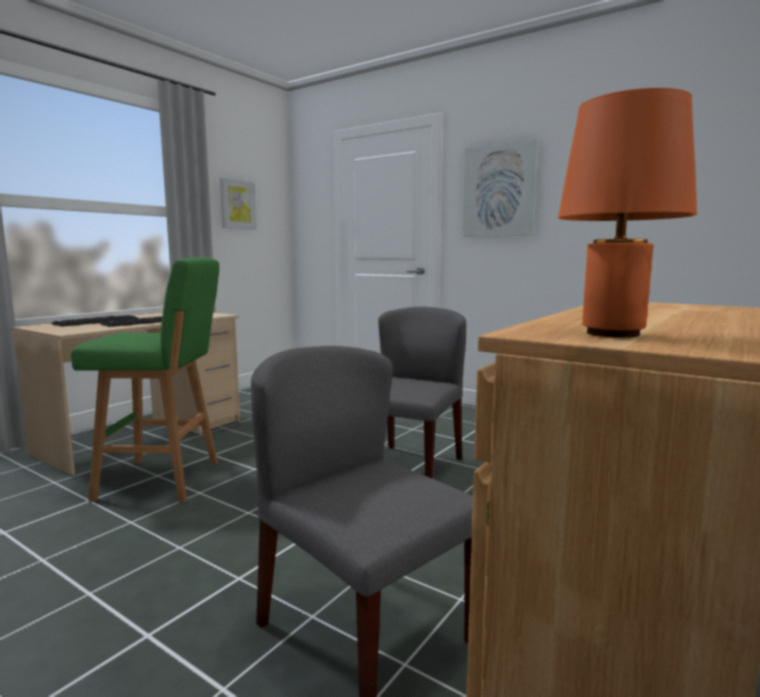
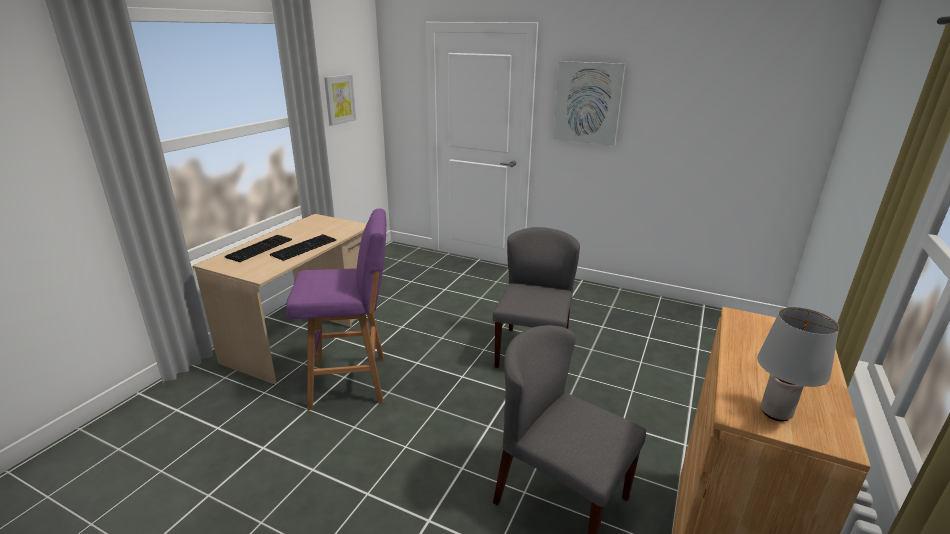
camera: 10 degrees left, 15 degrees up
green stool [71,257,219,503] -> purple stool [286,209,386,410]
orange table lamp [558,88,697,338] -> grey table lamp [757,307,839,422]

